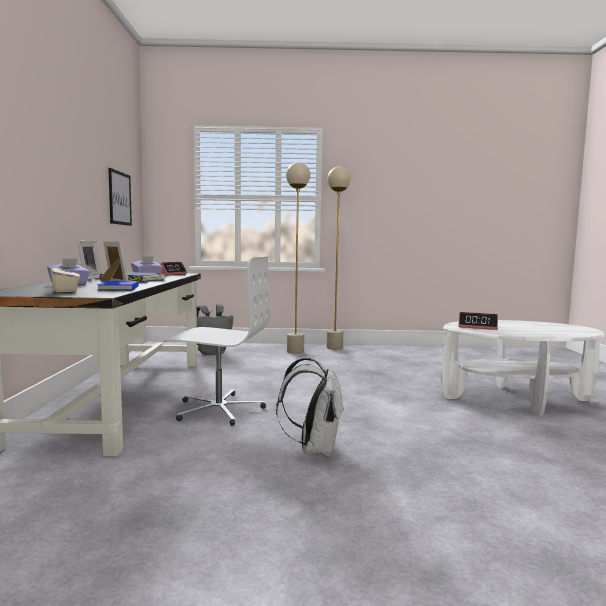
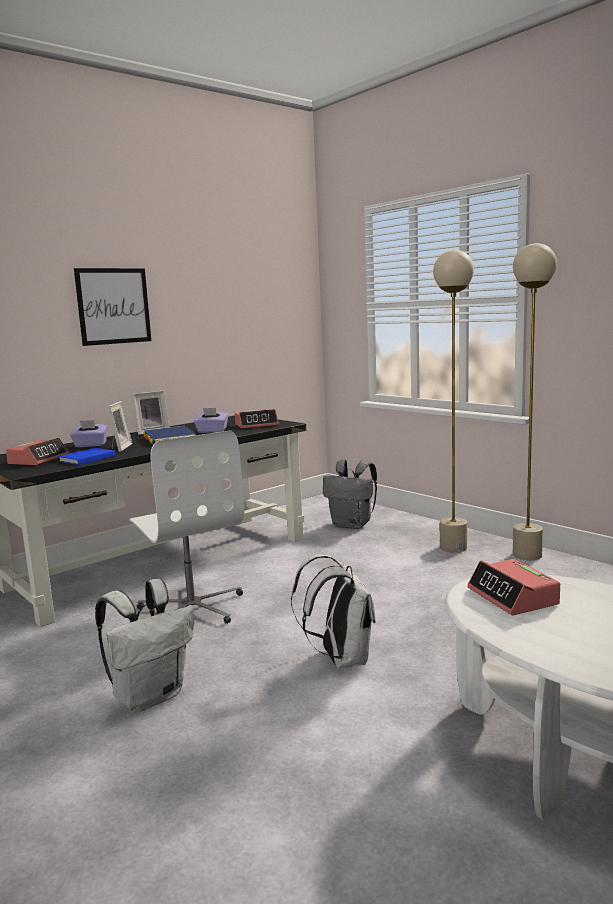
camera: 50 degrees right, 5 degrees up
beige tissue box [51,262,80,292] -> alarm clock [6,437,69,465]
picture [108,168,132,226] -> picture moved to [74,268,151,346]
none -> white backpack [291,554,376,668]

